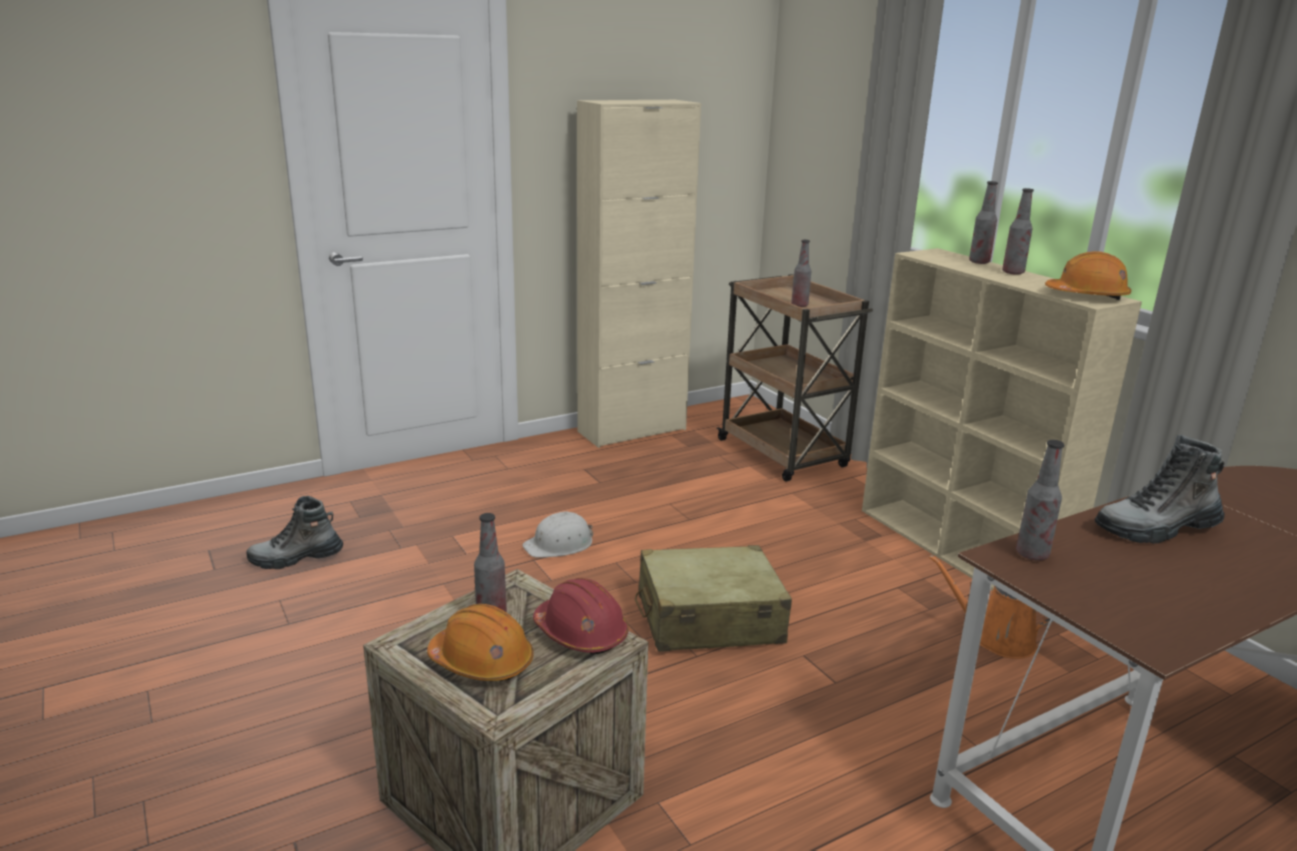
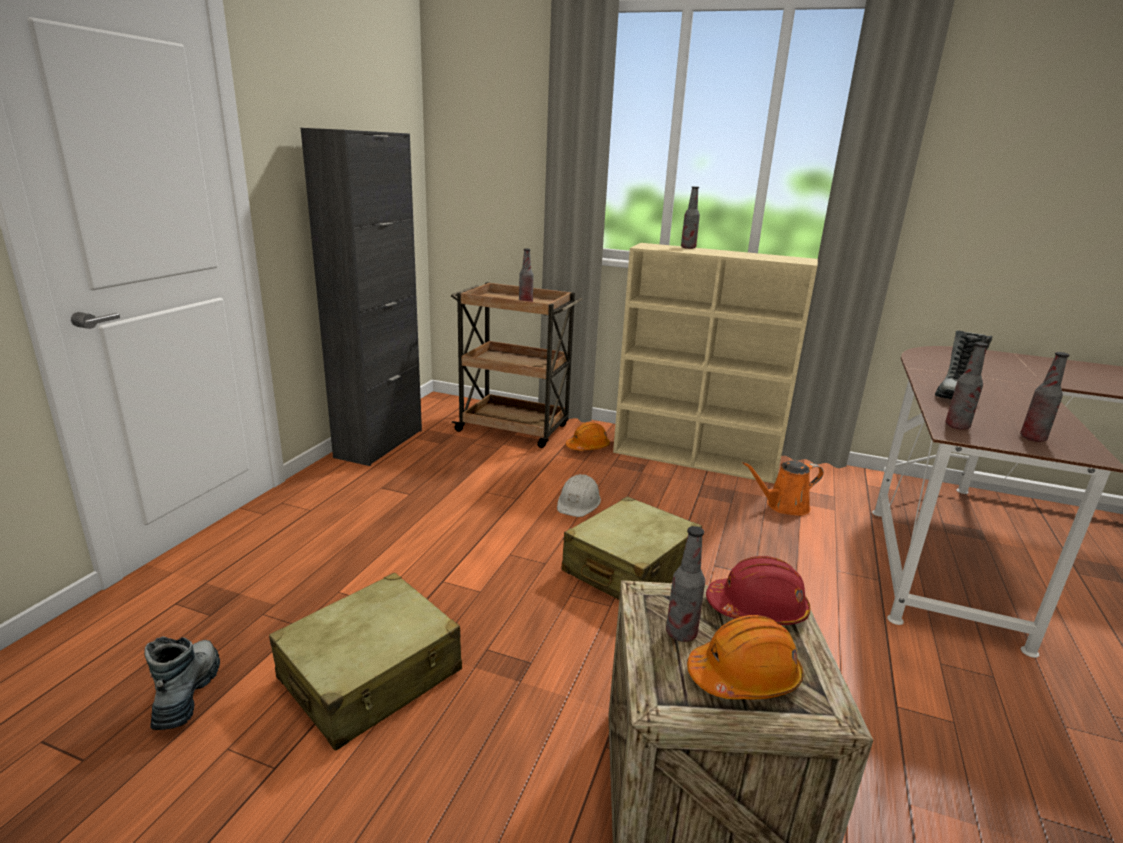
camera: 40 degrees left, 0 degrees up
boot [247,496,343,569] -> boot turned 135 degrees clockwise [144,636,220,730]
white hard hat [522,512,593,558] -> white hard hat moved to [557,474,601,517]
beige cabinet [577,100,701,448] -> black cabinet [301,128,422,466]
bottle [1002,188,1034,275] -> bottle moved to [1020,352,1069,442]
orange hard hat [1045,251,1131,301] -> orange hard hat moved to [566,422,610,451]
none -> beige suitcase [269,573,462,750]

